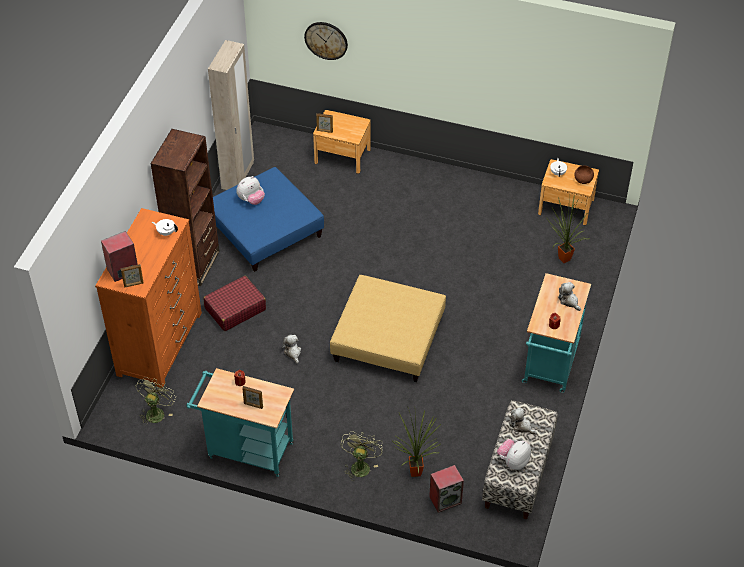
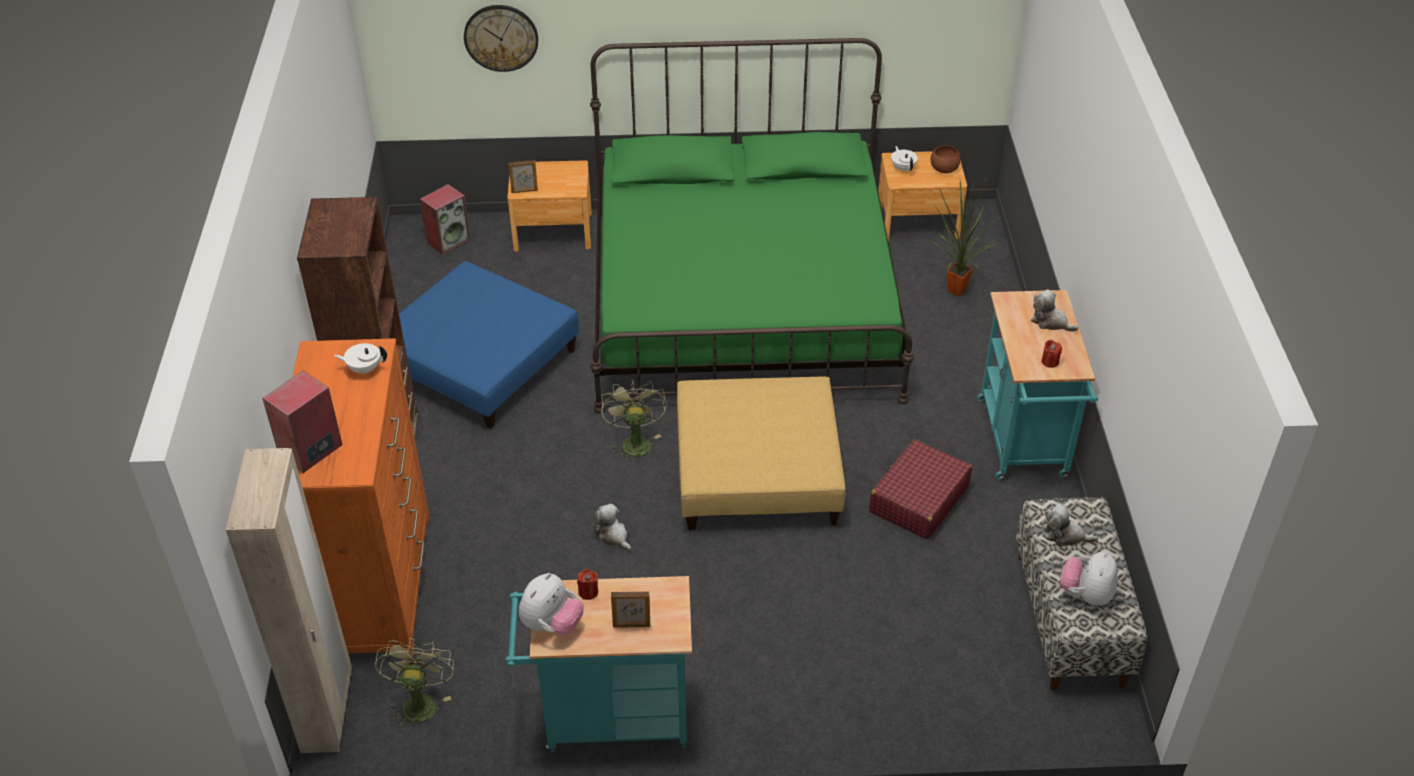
camera: 20 degrees left, 5 degrees down
picture frame [121,264,144,287] -> none
red suitcase [203,276,266,331] -> red suitcase moved to [869,439,972,539]
beige wardrobe [208,40,254,190] -> beige wardrobe moved to [226,448,352,753]
plush toy [236,176,265,205] -> plush toy moved to [519,573,584,635]
green fan [341,431,383,481] -> green fan moved to [601,379,667,464]
potted plant [393,408,442,477] -> none
speaker [429,465,464,513] -> speaker moved to [420,184,471,255]
none -> green bed [590,38,914,413]

